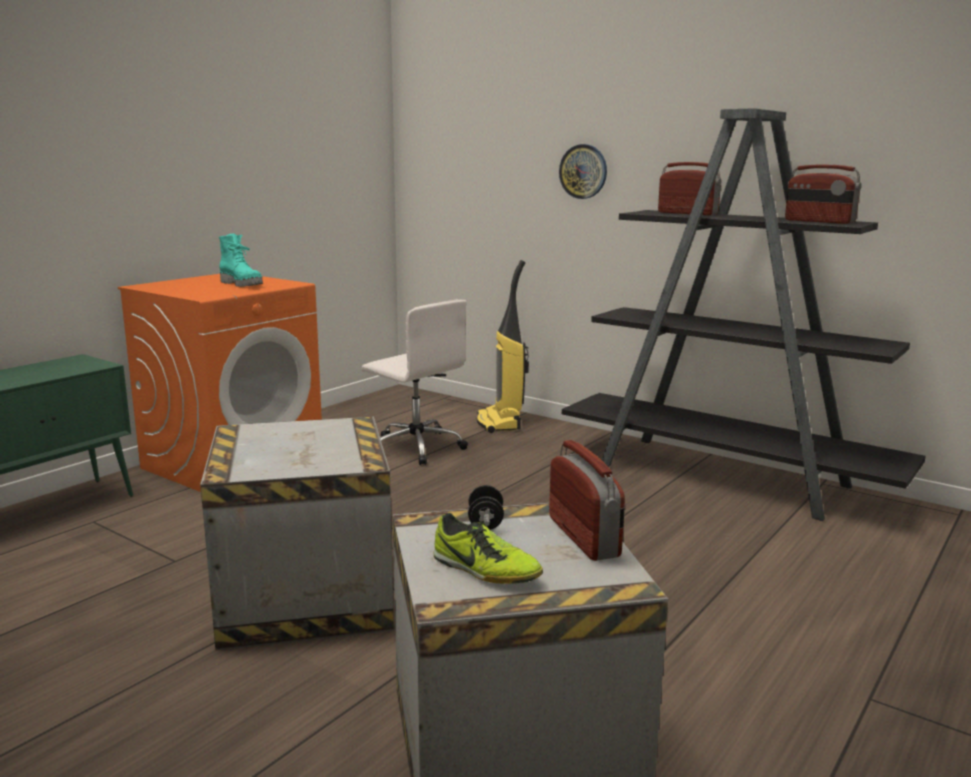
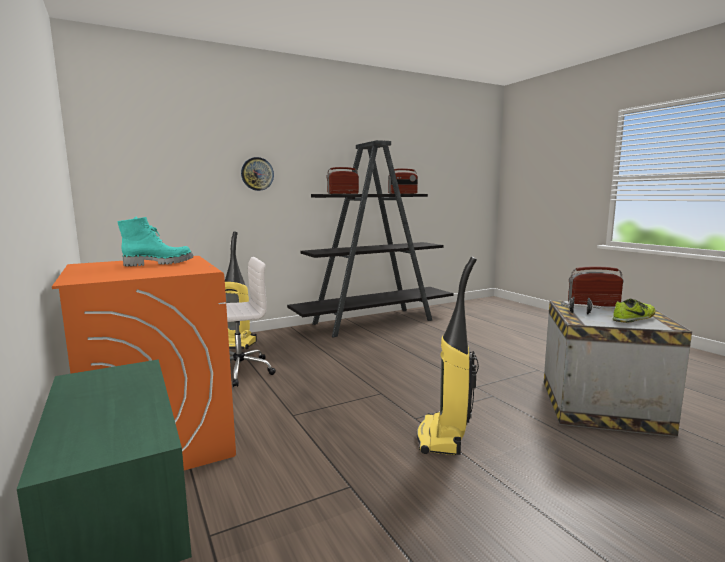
camera: 65 degrees left, 5 degrees down
crate [200,417,394,651] -> vacuum cleaner [417,256,479,455]

